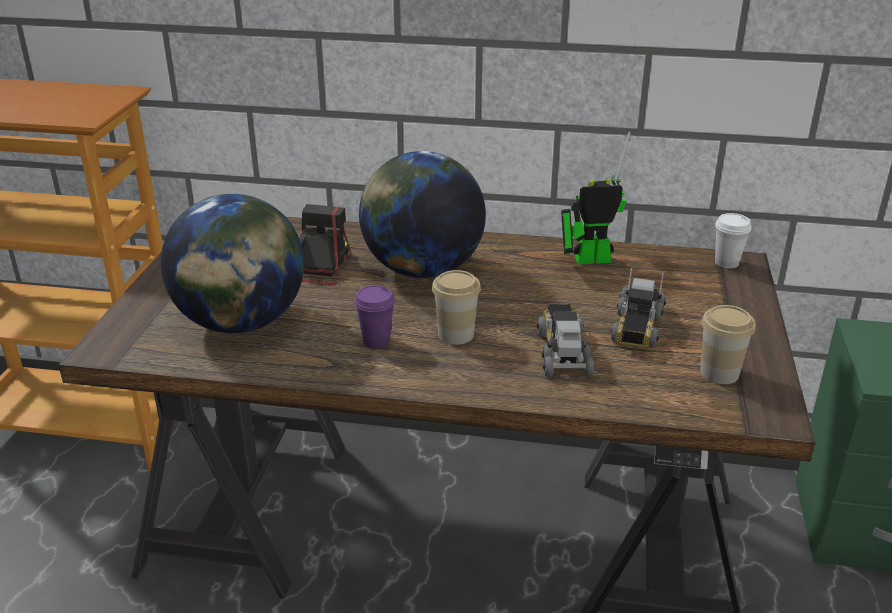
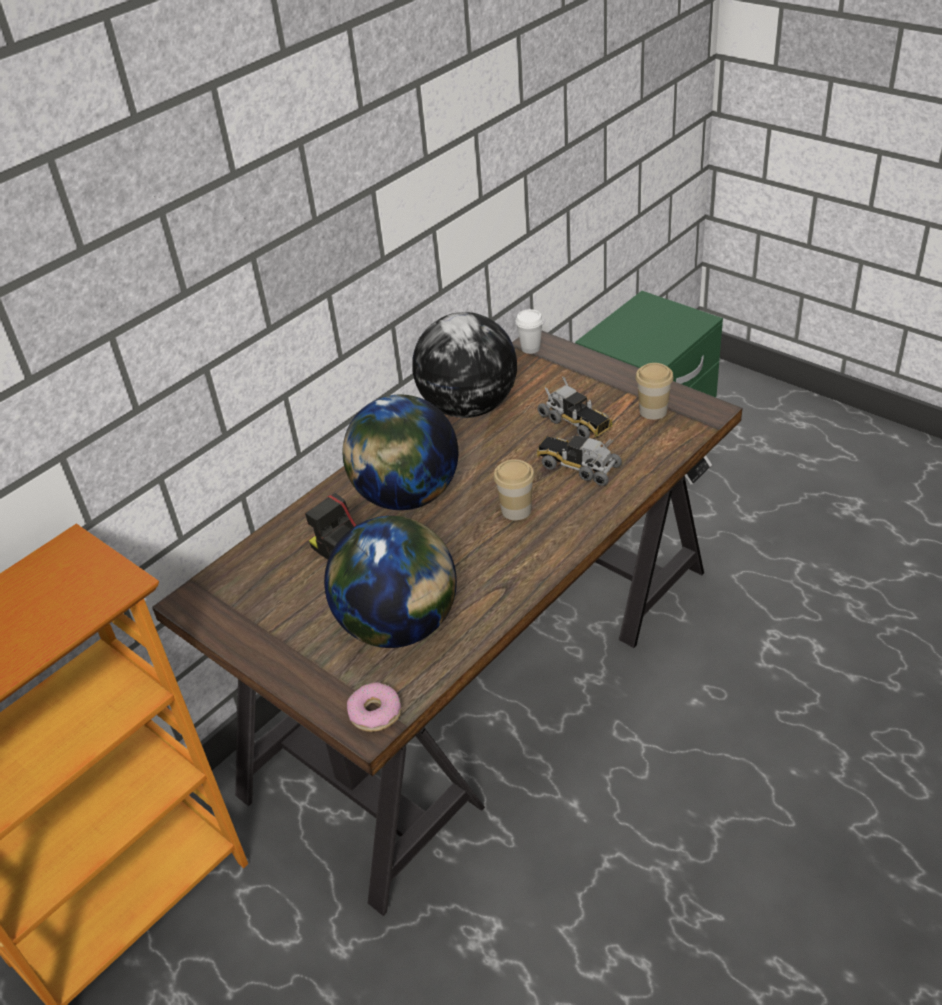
camera: 55 degrees left, 10 degrees up
purple cup [355,285,395,349] -> none
toy robot [561,131,631,264] -> globe [412,312,517,418]
none -> donut [347,682,401,732]

